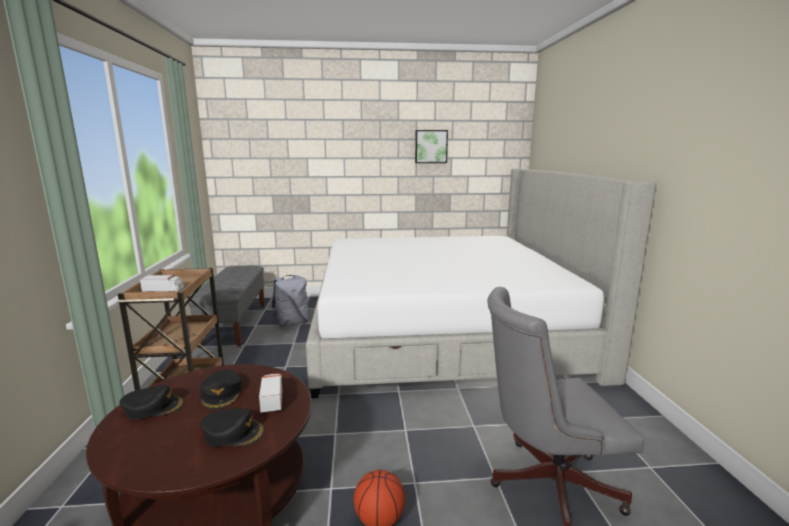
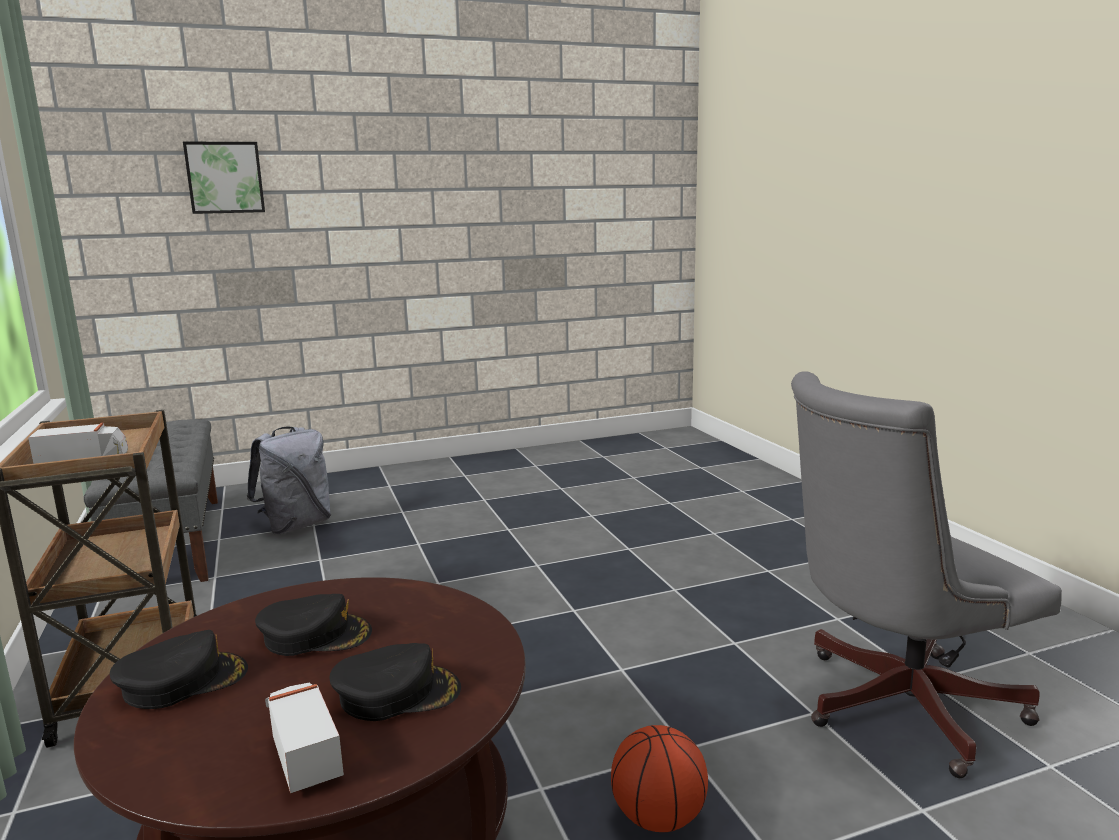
camera: 15 degrees left, 0 degrees up
black cap [200,370,243,410] -> black cap turned 60 degrees counterclockwise [255,594,372,656]
toy truck [259,374,282,413] -> toy truck moved to [265,683,344,793]
bed [306,169,656,398] -> none
picture [415,130,448,163] -> picture moved to [183,142,265,214]

